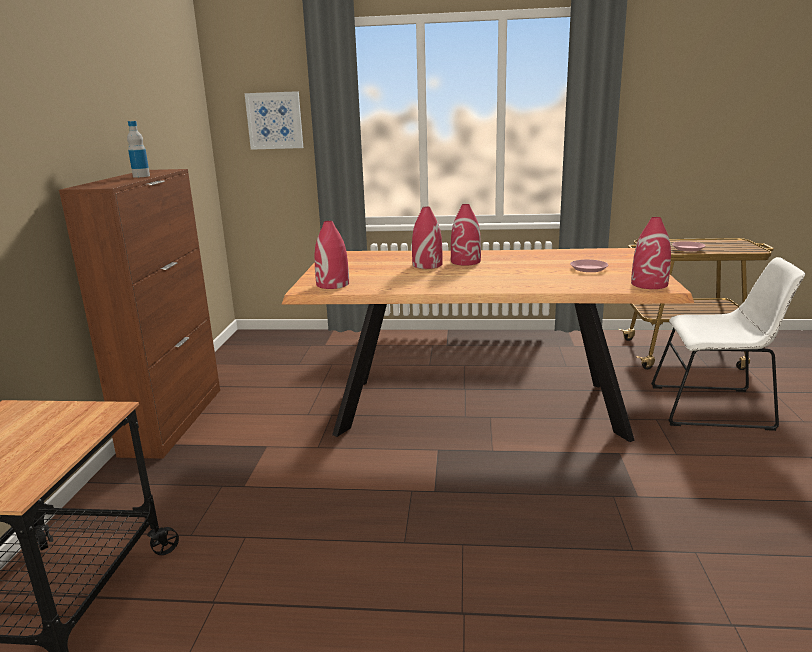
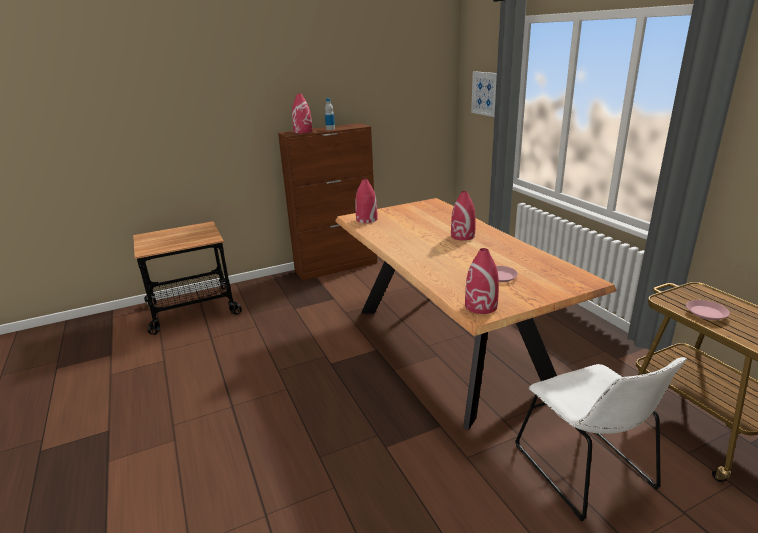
camera: 60 degrees right, 5 degrees up
red vase [412,207,443,269] -> red vase moved to [292,93,313,133]

